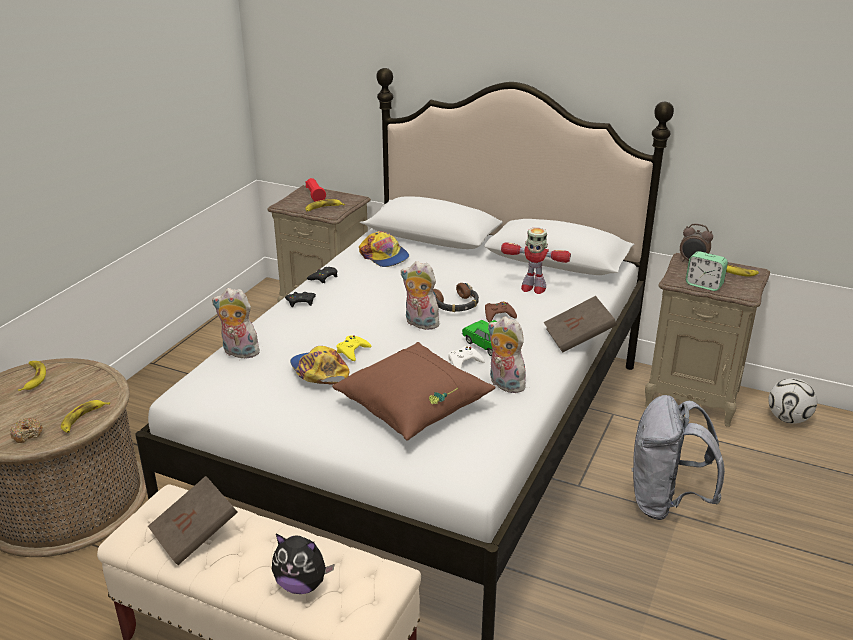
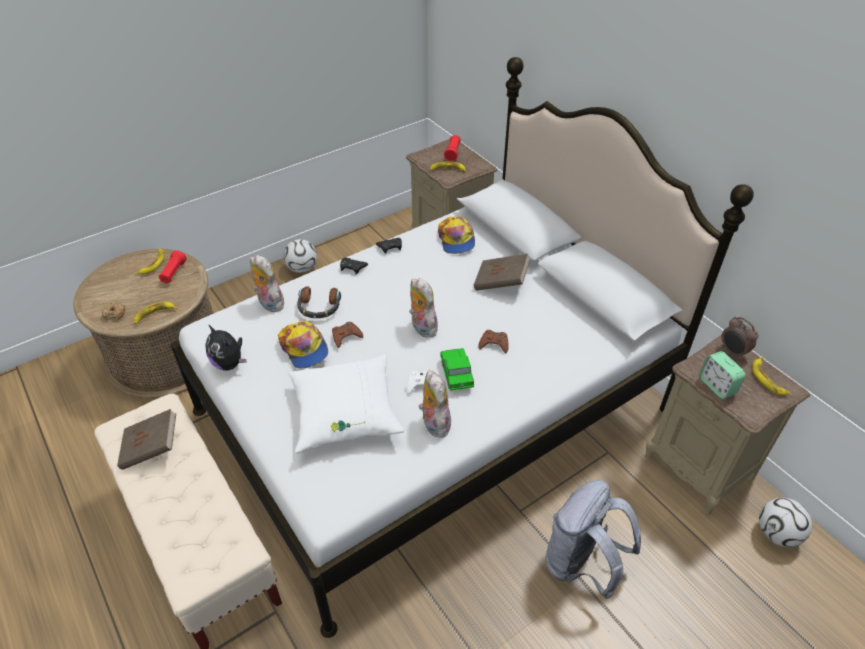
camera: 30 degrees right, 15 degrees up
plush toy [272,534,335,594] -> plush toy moved to [205,325,247,371]
cap [290,346,350,385] -> cap turned 150 degrees clockwise [278,320,329,369]
brown pillow [332,342,496,441] -> white pillow [289,354,404,454]
yellow game controller [336,335,371,361] -> brown game controller [332,322,363,348]
headphones [433,283,479,312] -> headphones moved to [297,287,341,318]
toy robot [501,228,571,294] -> none
brown book [543,296,617,353] -> brown book moved to [474,254,530,291]
none -> red flashlight [159,250,187,283]
none -> football [283,239,317,273]

